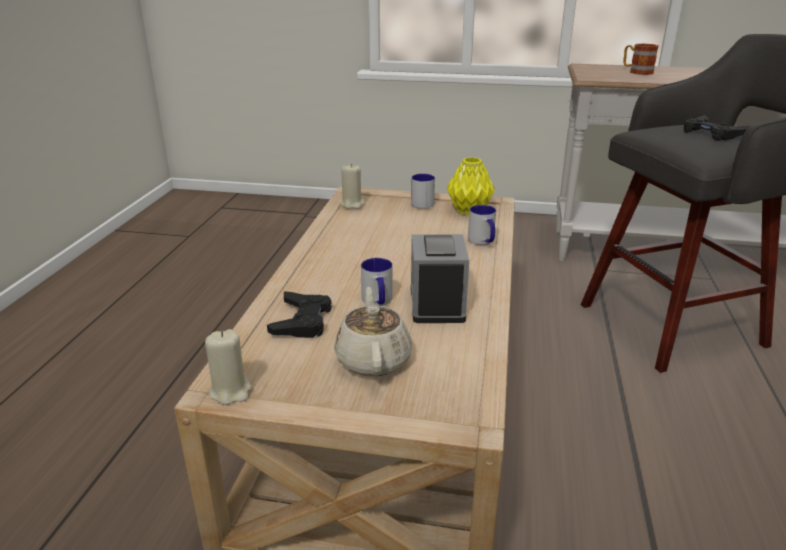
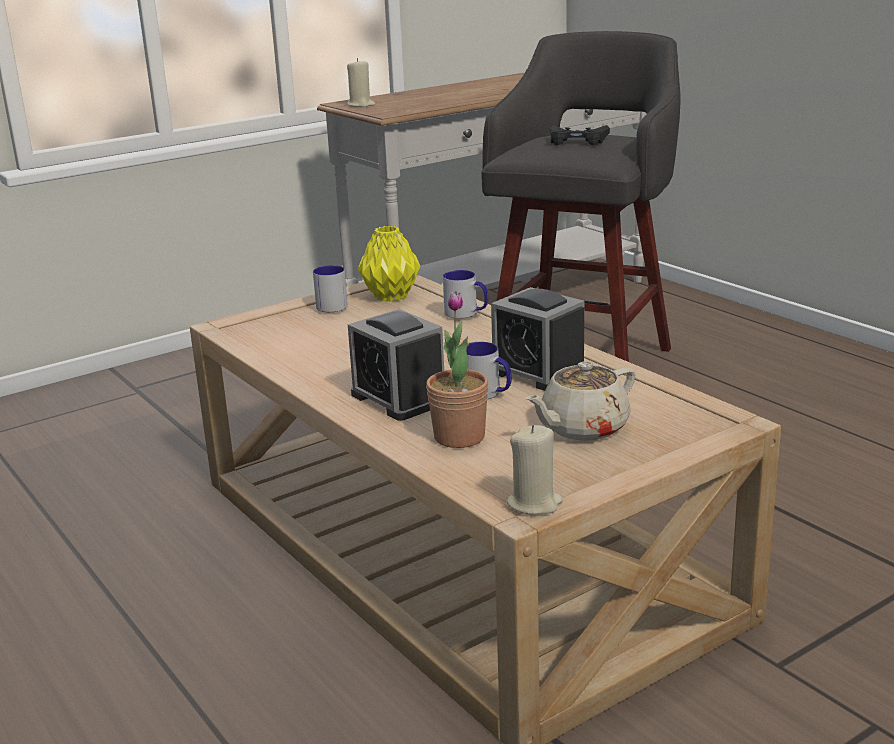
camera: 45 degrees left, 5 degrees down
black game controller [267,291,332,338] -> potted plant [426,291,489,448]
beige teapot [334,287,412,377] -> beige teapot turned 75 degrees counterclockwise [526,361,635,441]
beige candle [340,163,365,209] -> beige candle moved to [347,58,375,107]
mug [623,44,659,75] -> none
none -> alarm clock [348,309,444,421]

